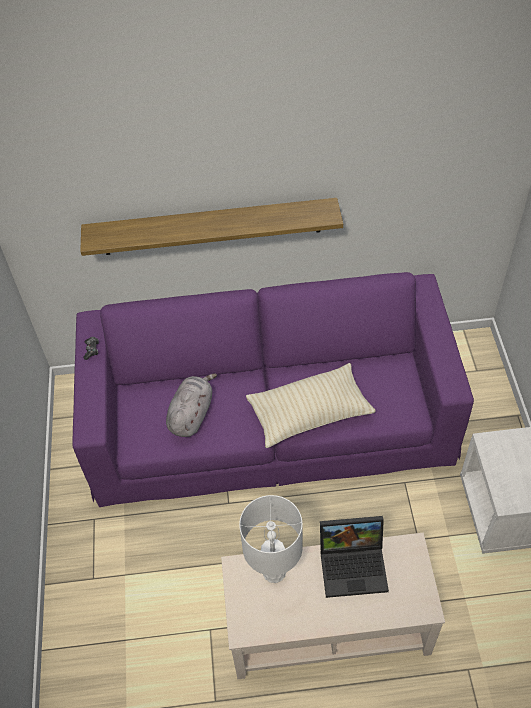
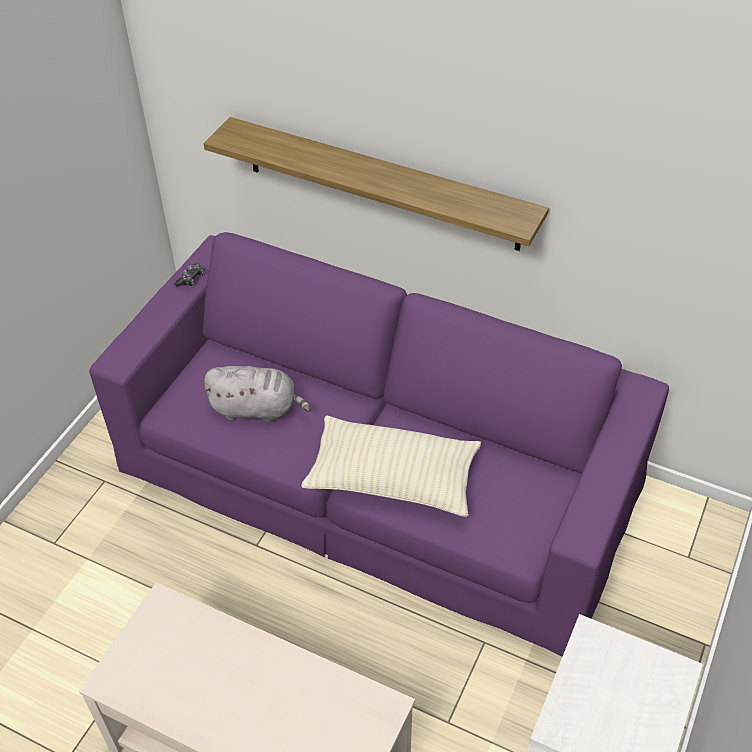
camera: 30 degrees right, 5 degrees down
grey plush toy [166,374,217,437] -> grey plush toy turned 45 degrees clockwise [203,366,311,423]
white table lamp [239,495,303,583] -> none
laptop [320,516,389,598] -> none

